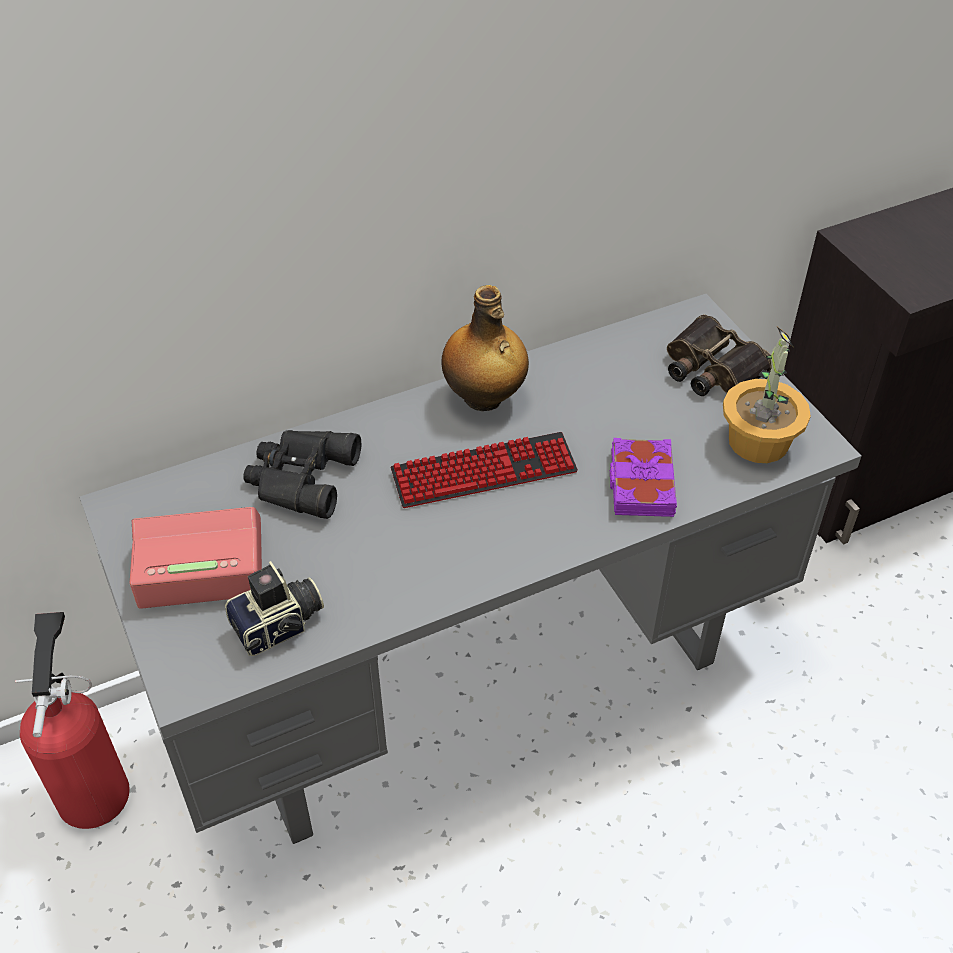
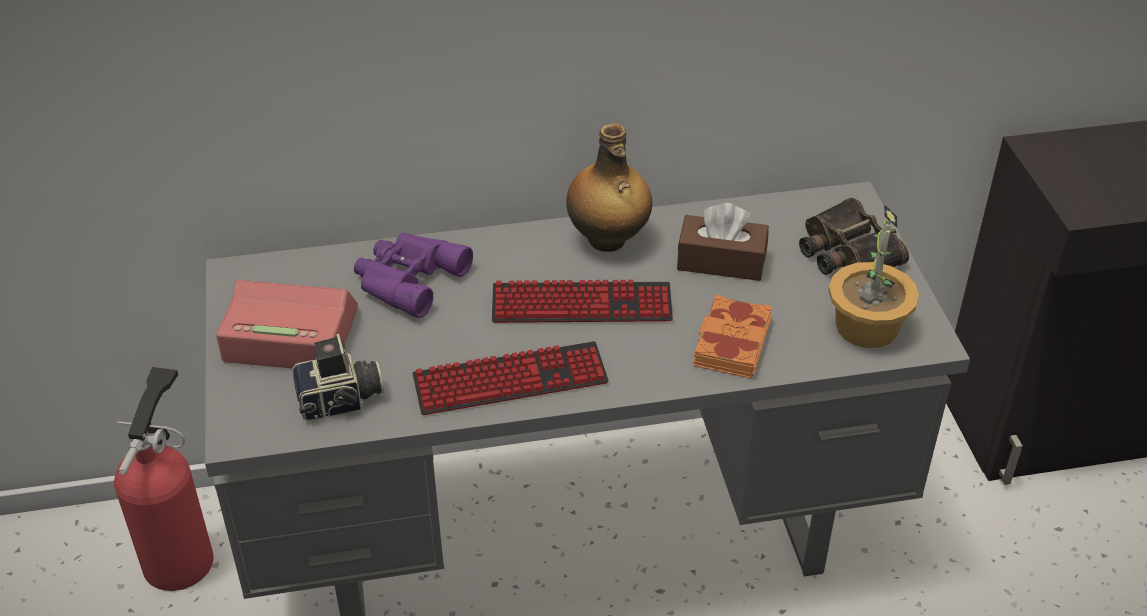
camera: 15 degrees right, 5 degrees down
black binoculars [243,430,361,519] -> purple binoculars [354,233,473,318]
purple book [610,438,677,517] -> orange book [693,294,772,379]
none -> keyboard [412,341,609,415]
none -> brown tissue box [677,203,769,281]

